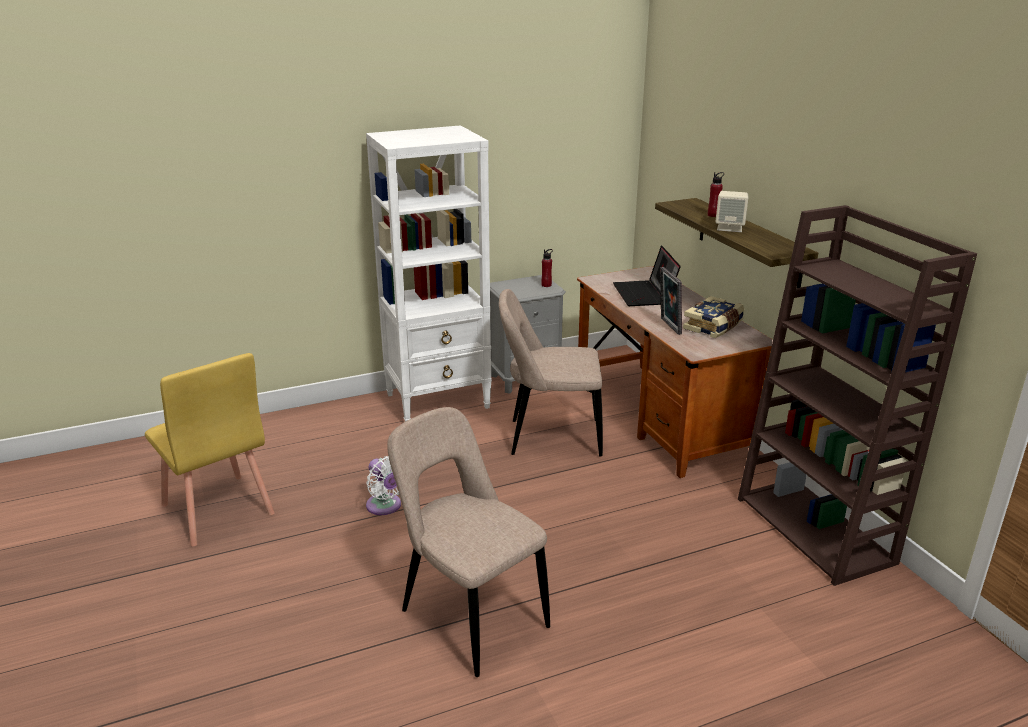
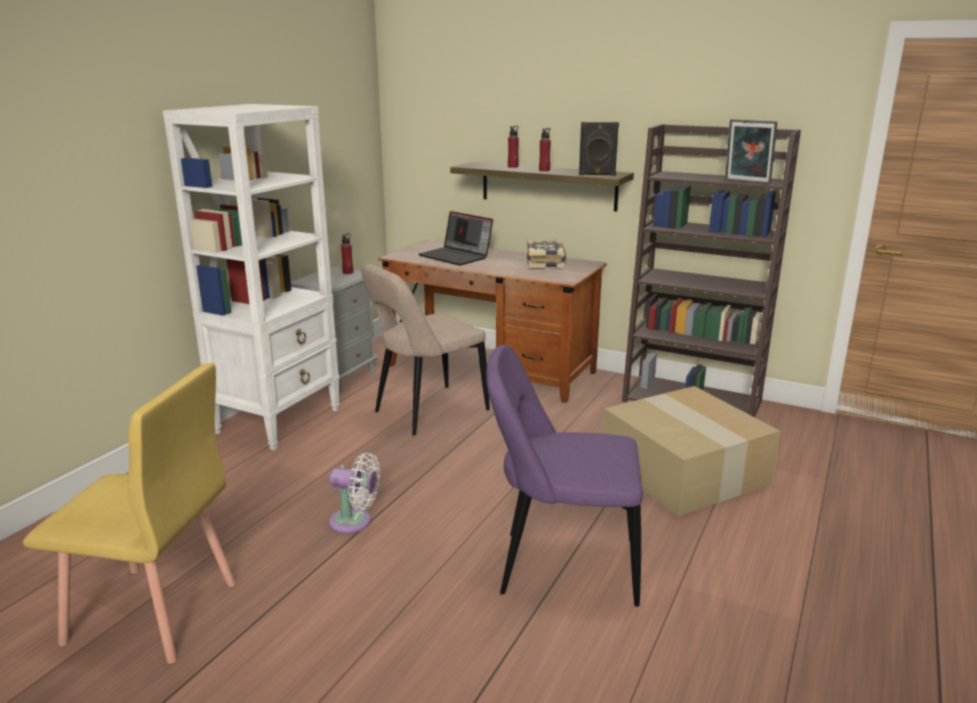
camera: 40 degrees left, 5 degrees down
beige chair [387,407,550,677] -> purple chair [486,345,643,607]
picture frame [660,267,682,335] -> picture frame moved to [725,119,777,185]
beige speaker [715,191,748,232] -> red bottle [539,128,551,171]
none -> black speaker [579,122,619,176]
none -> cardboard box [603,386,781,517]

